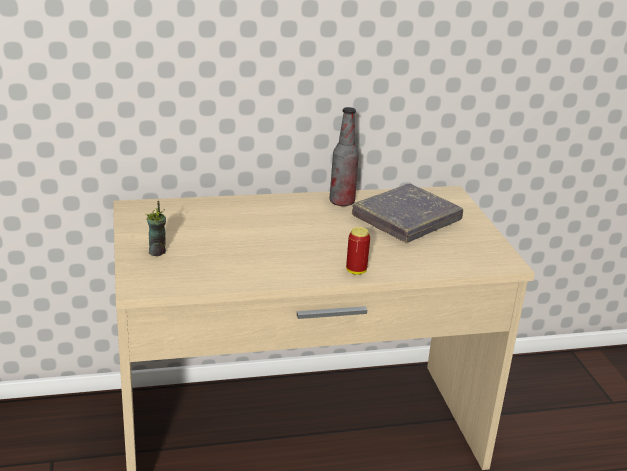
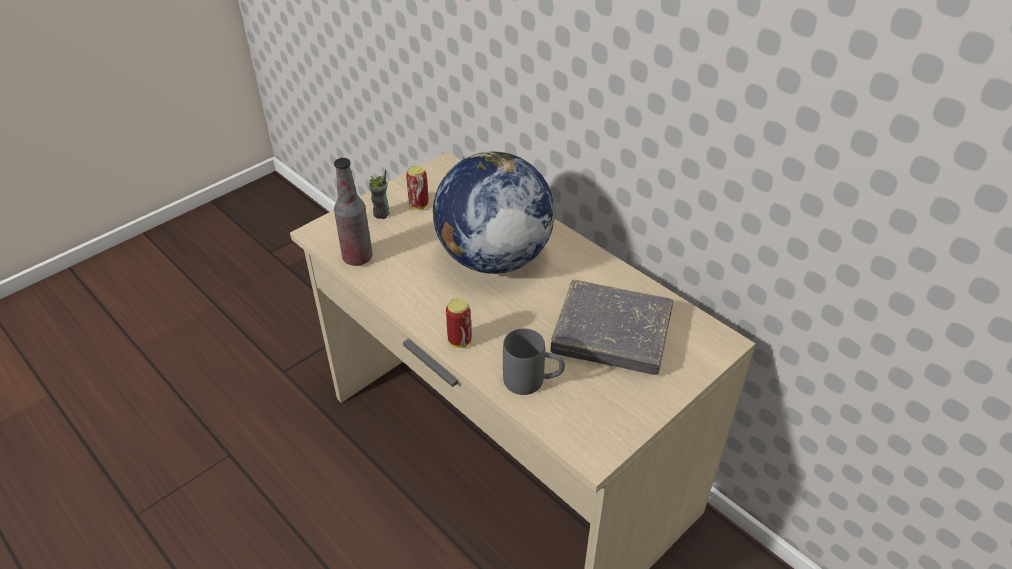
camera: 60 degrees right, 15 degrees up
bottle [330,107,359,206] -> bottle moved to [334,158,373,266]
none -> can [406,165,429,210]
none -> globe [433,151,555,274]
none -> grey mug [503,328,565,395]

